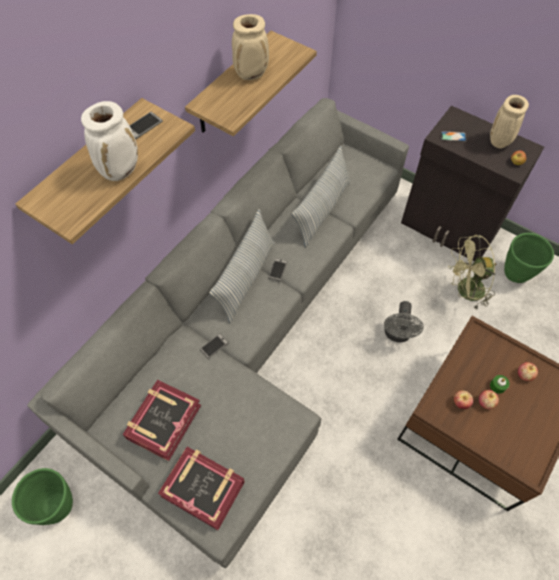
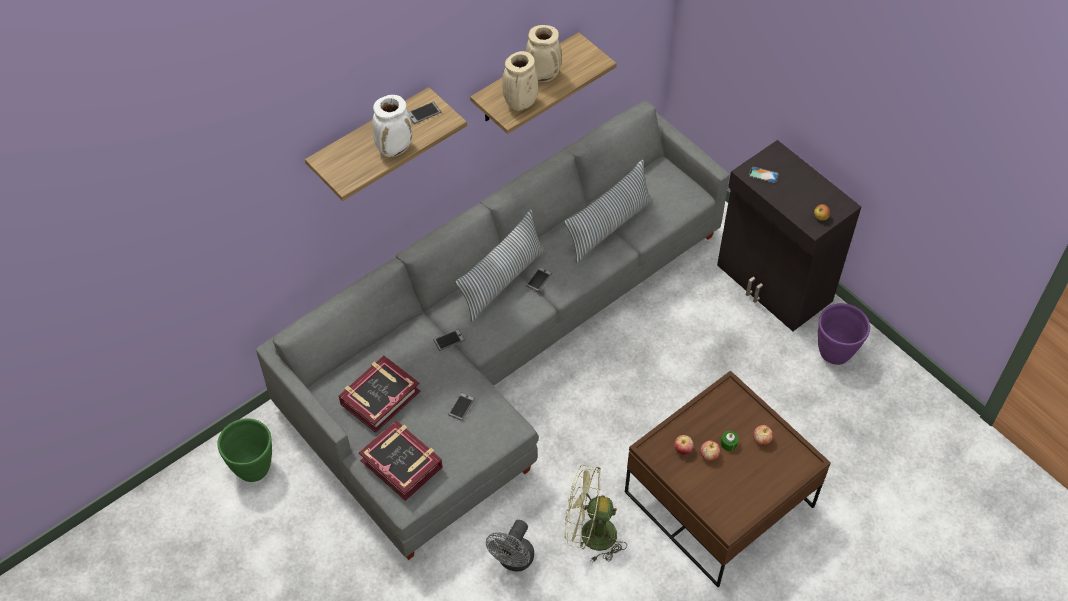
camera: 15 degrees right, 5 degrees down
grey fan [384,301,424,342] -> grey fan moved to [486,520,534,572]
green fan [448,235,496,309] -> green fan moved to [565,465,627,563]
beige vase [490,95,529,149] -> beige vase moved to [502,51,538,111]
green planter [504,233,554,283] -> purple planter [818,303,870,365]
none -> phone [448,392,475,421]

